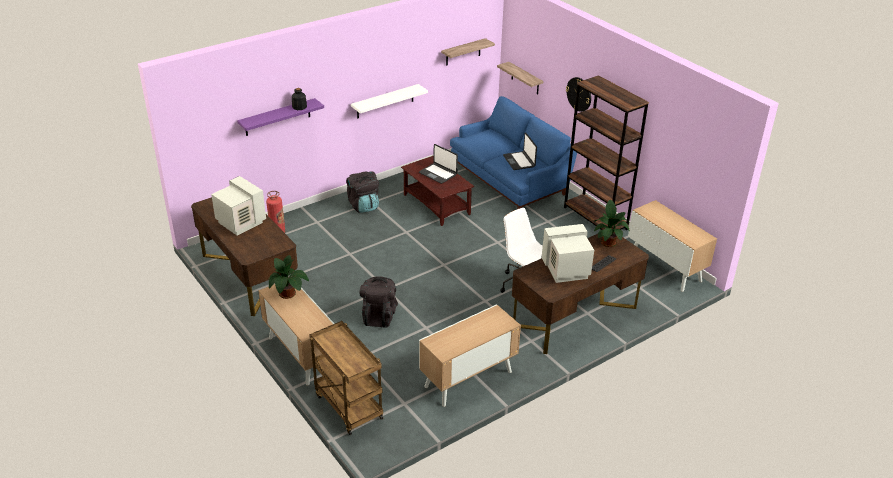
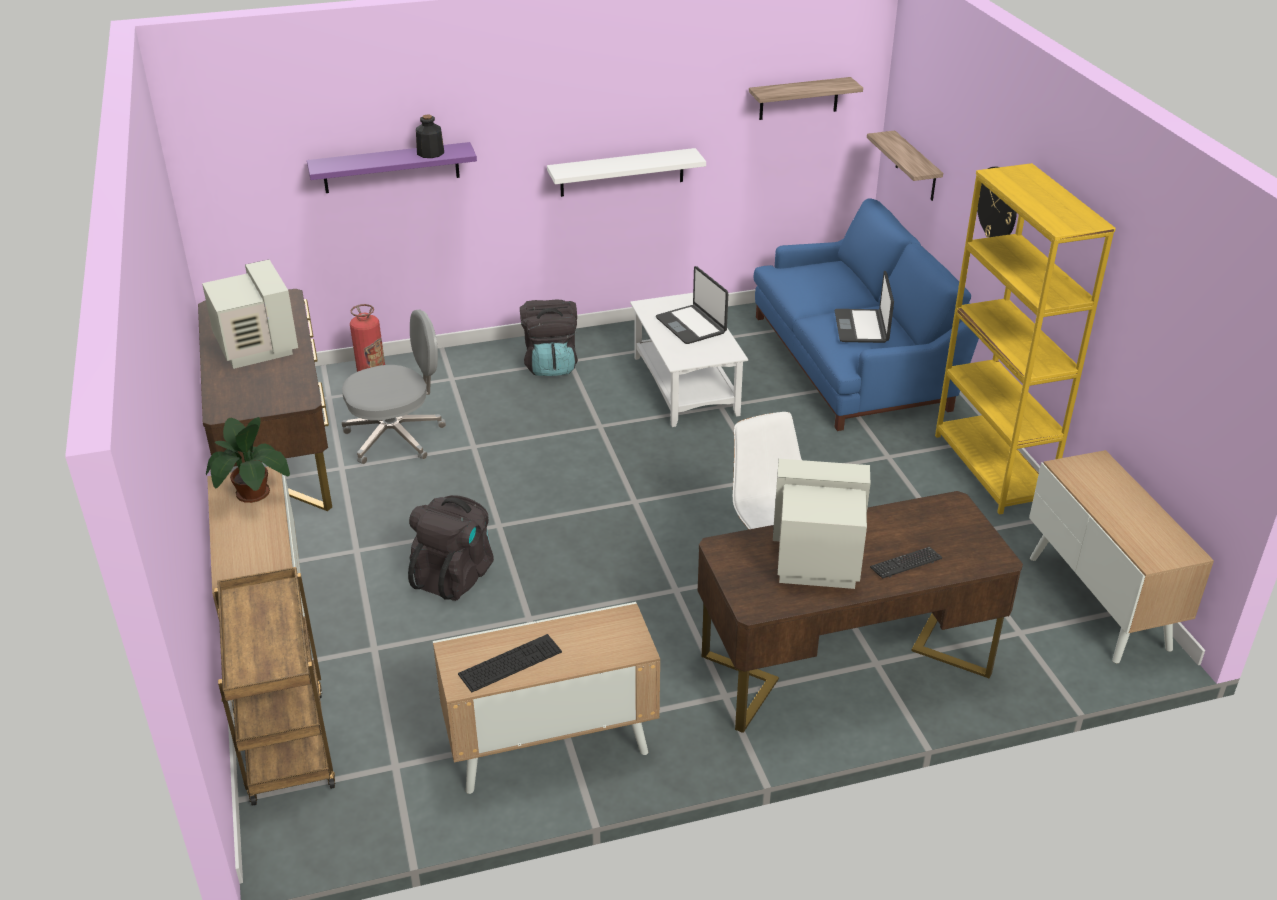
camera: 20 degrees right, 0 degrees up
brown coffee table [401,156,474,226] -> white coffee table [630,293,748,427]
brown bookcase [564,75,649,230] -> yellow bookcase [935,163,1116,515]
potted plant [594,200,630,247] -> none
none -> grey office chair [342,310,446,464]
none -> keyboard [458,634,562,692]

